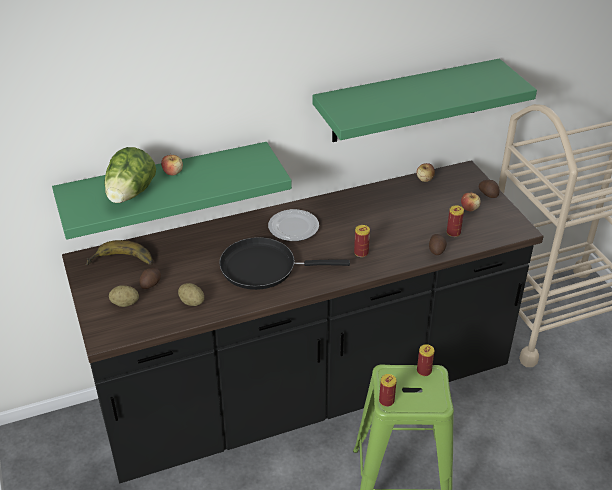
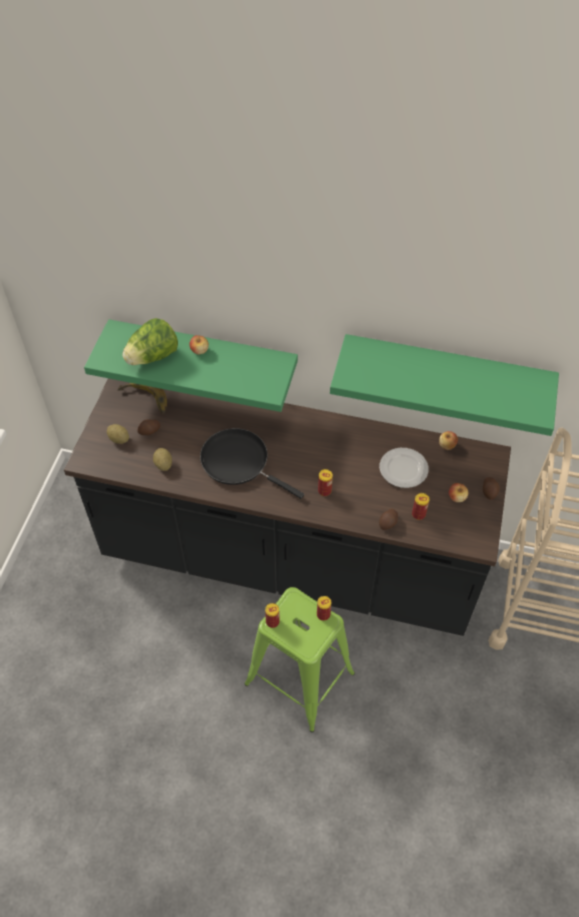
camera: 35 degrees right, 15 degrees up
plate [268,209,319,241] -> plate moved to [380,448,429,488]

